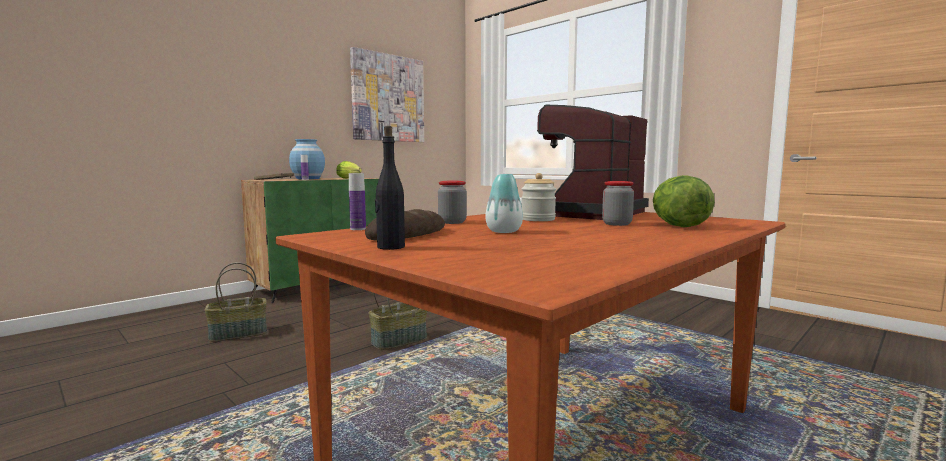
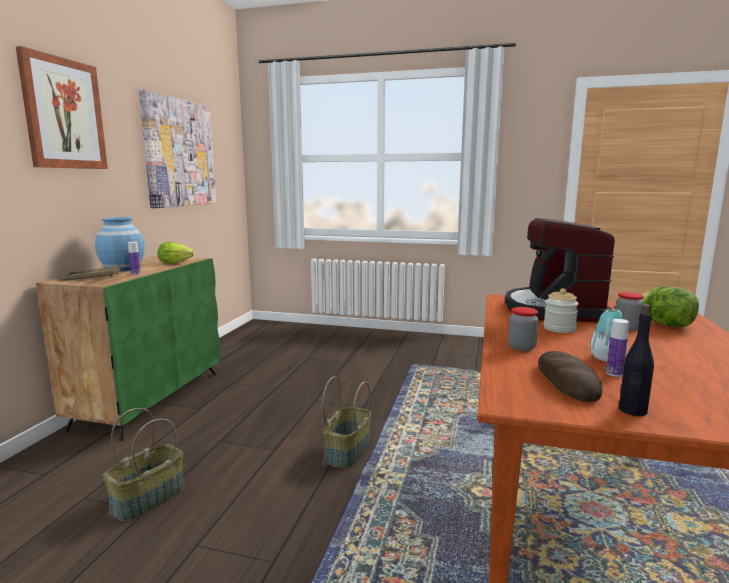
camera: 30 degrees left, 5 degrees up
bottle [349,173,366,230] -> bottle moved to [606,319,629,377]
none -> picture [16,46,108,169]

